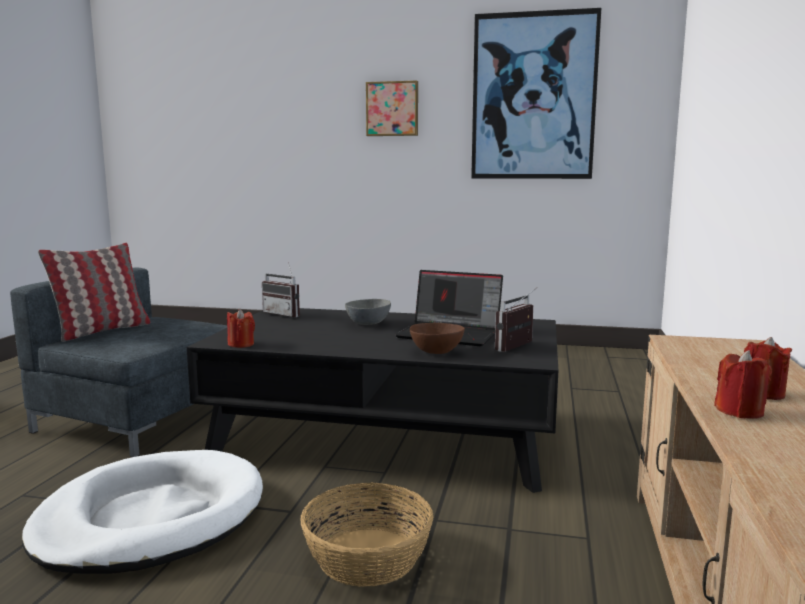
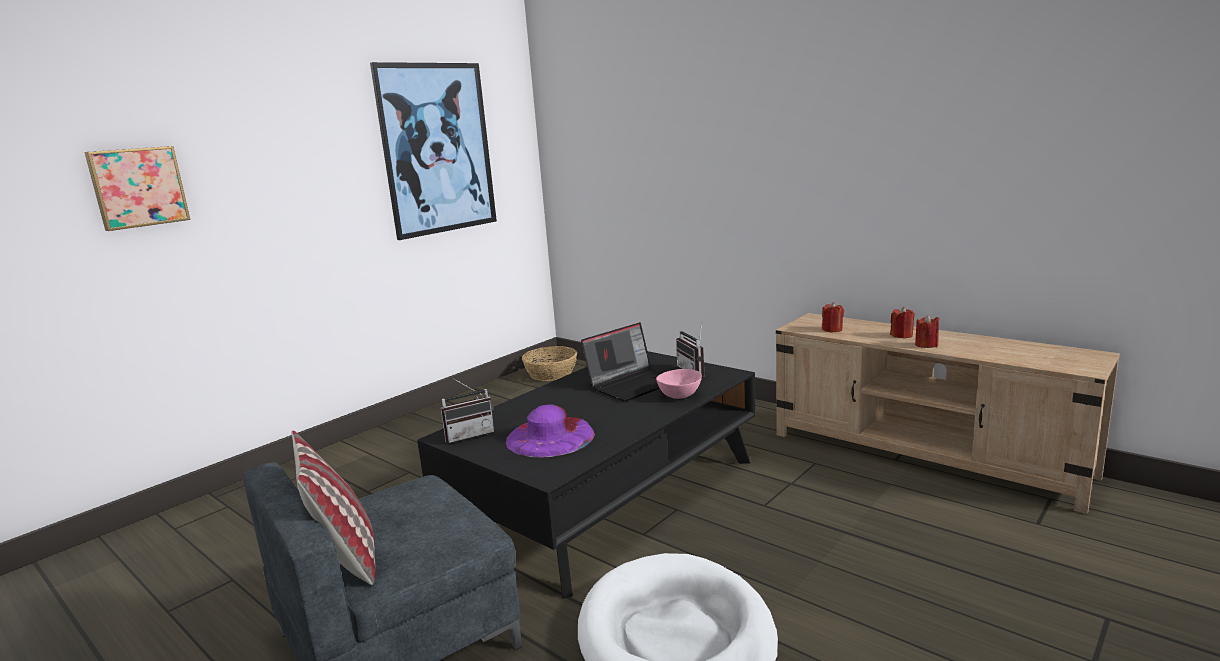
camera: 60 degrees left, 5 degrees up
red candle [227,309,255,348] -> red candle moved to [822,302,844,332]
basket [300,483,433,587] -> basket moved to [522,346,577,381]
grey bowl [345,299,391,325] -> none
picture [366,81,418,136] -> picture moved to [84,146,190,231]
brown bowl [410,323,465,354] -> pink bowl [656,369,702,399]
none -> purple hat [506,404,595,458]

